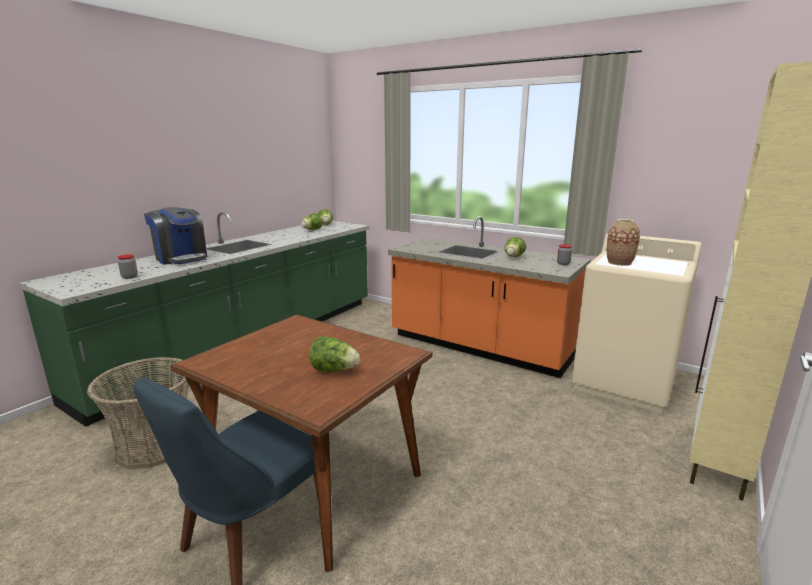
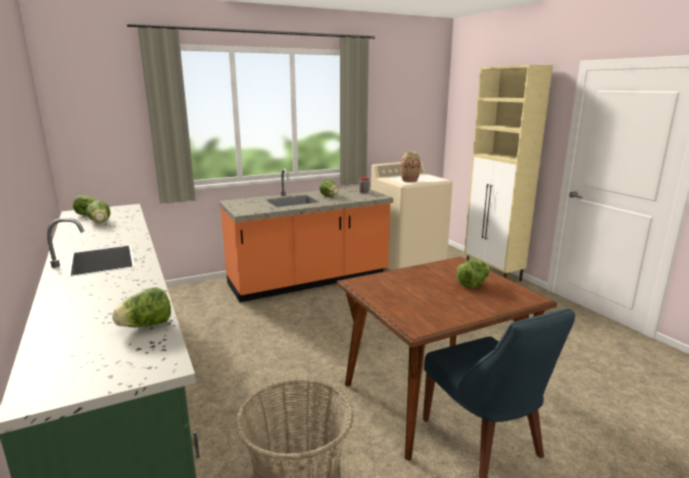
camera: 60 degrees left, 0 degrees up
jar [118,254,138,279] -> lettuce [112,287,171,327]
coffee machine [144,207,207,265] -> none

